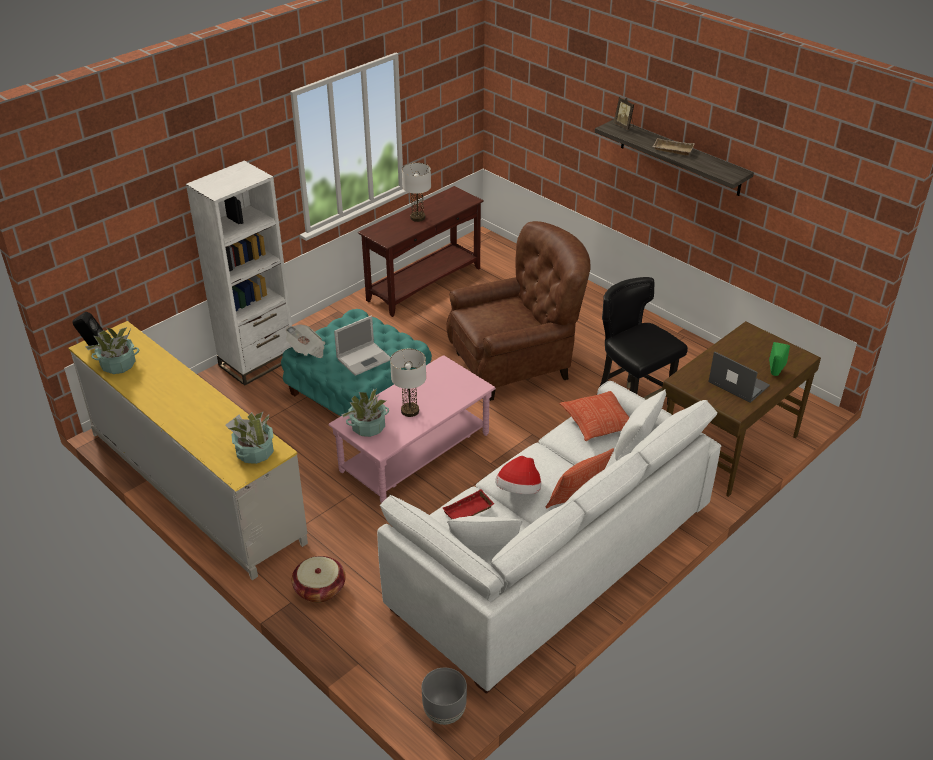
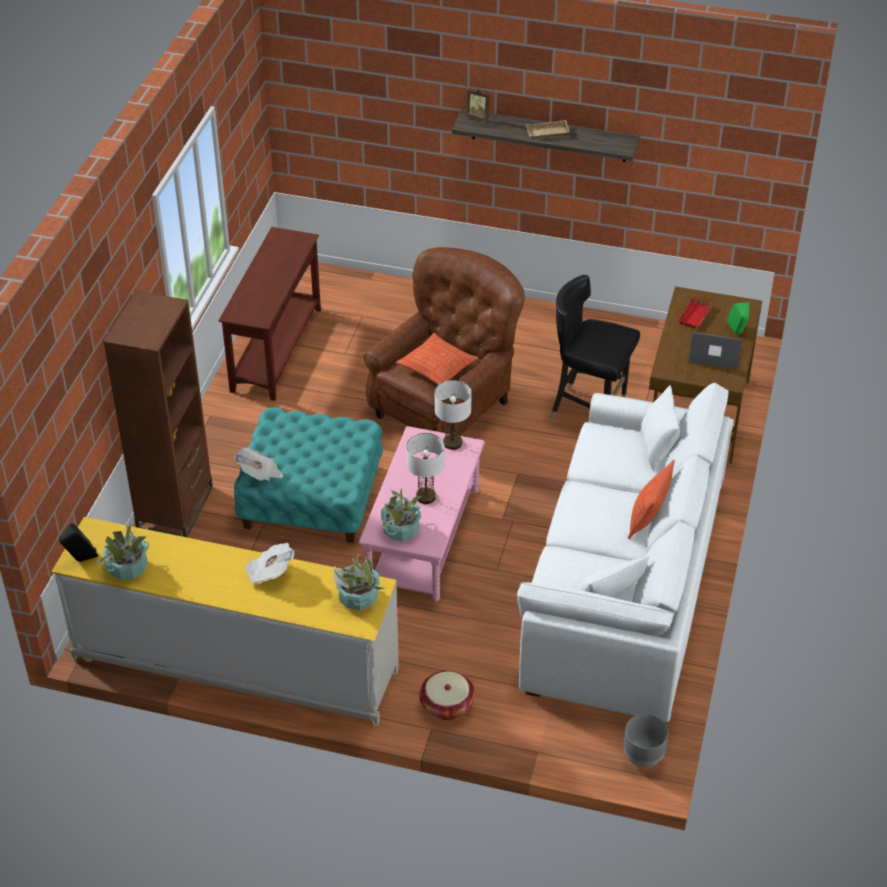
camera: 30 degrees left, 5 degrees up
white bookcase [186,161,292,385] -> brown bookcase [103,291,213,537]
laptop [334,316,391,376] -> none
table lamp [402,163,431,222] -> table lamp moved to [435,380,472,450]
red tray [443,489,494,519] -> red tray moved to [678,296,713,328]
hat [495,456,541,494] -> none
orange pillow [560,391,630,441] -> orange pillow moved to [396,333,478,385]
none -> newspaper [245,543,294,584]

